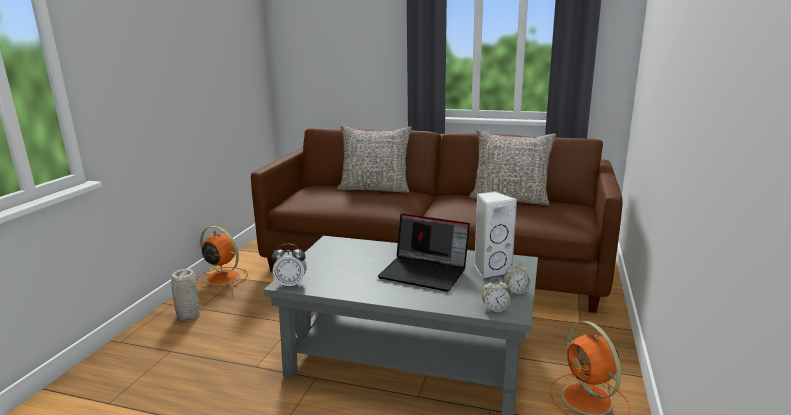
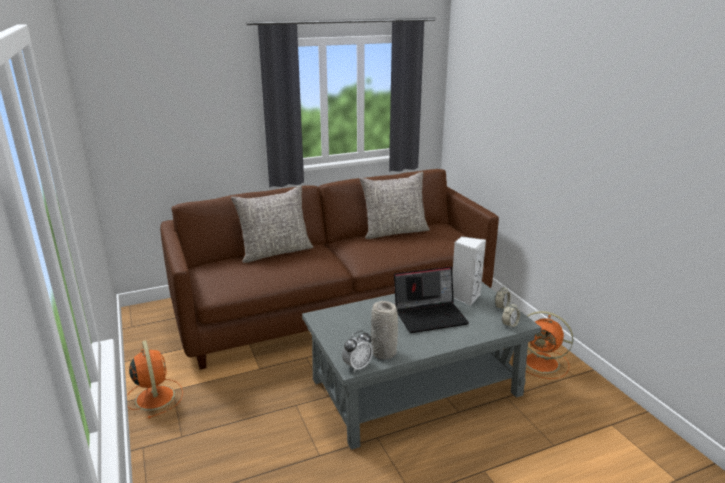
camera: 40 degrees left, 5 degrees up
grey vase [171,269,200,321] -> grey vase moved to [371,301,398,360]
orange fan [196,226,248,288] -> orange fan turned 75 degrees clockwise [127,340,183,419]

